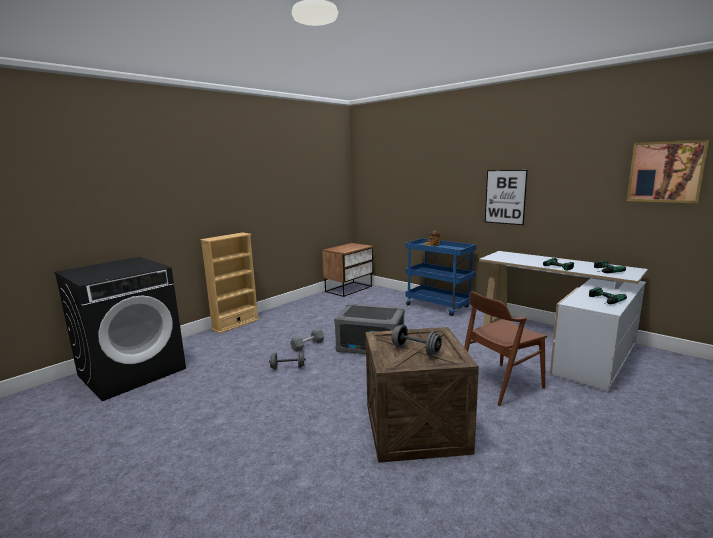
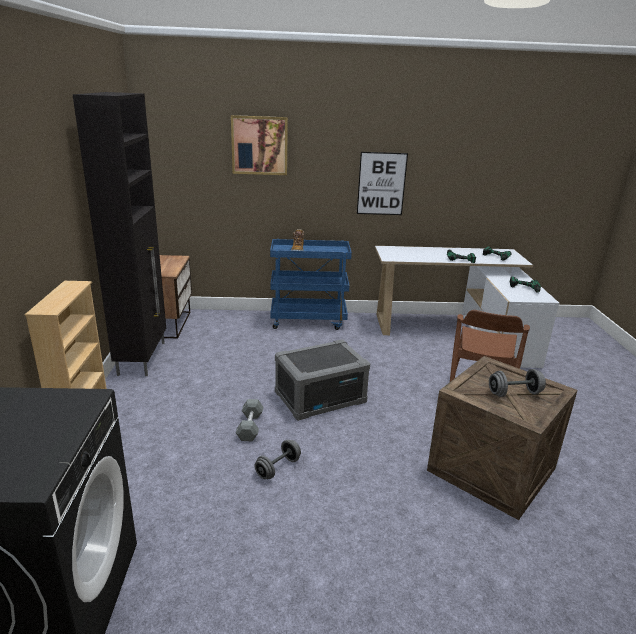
camera: 45 degrees left, 10 degrees up
picture [627,140,709,203] -> picture moved to [231,115,288,175]
none -> black cabinet [72,92,166,376]

